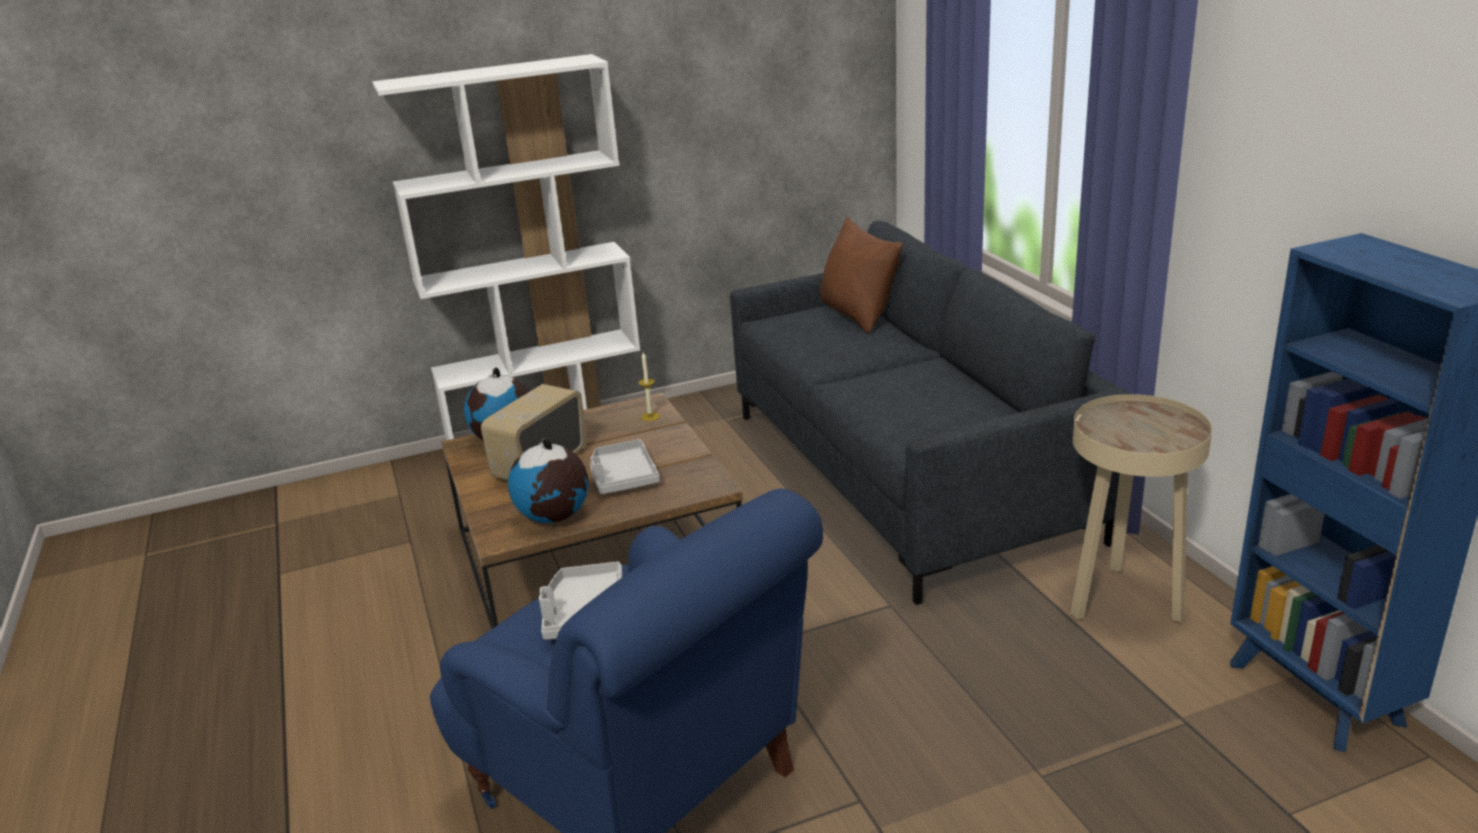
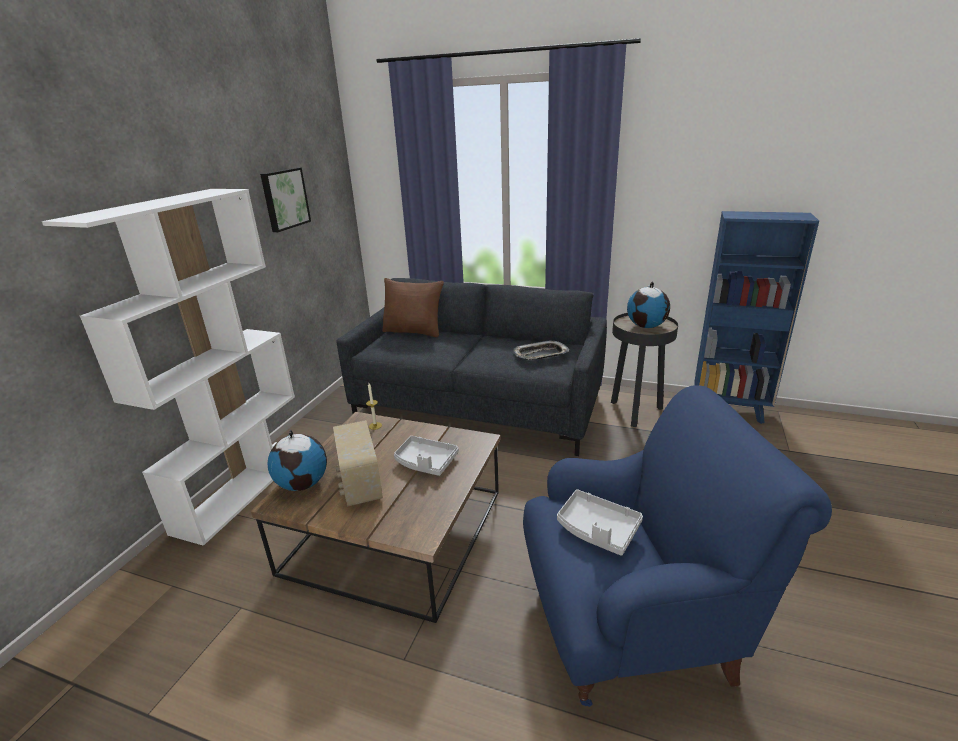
camera: 50 degrees left, 0 degrees up
globe [508,438,589,523] -> globe moved to [627,281,670,328]
beige side table [1070,394,1212,623] -> black side table [611,313,678,427]
none -> picture [260,167,311,232]
none -> tray [513,340,569,360]

